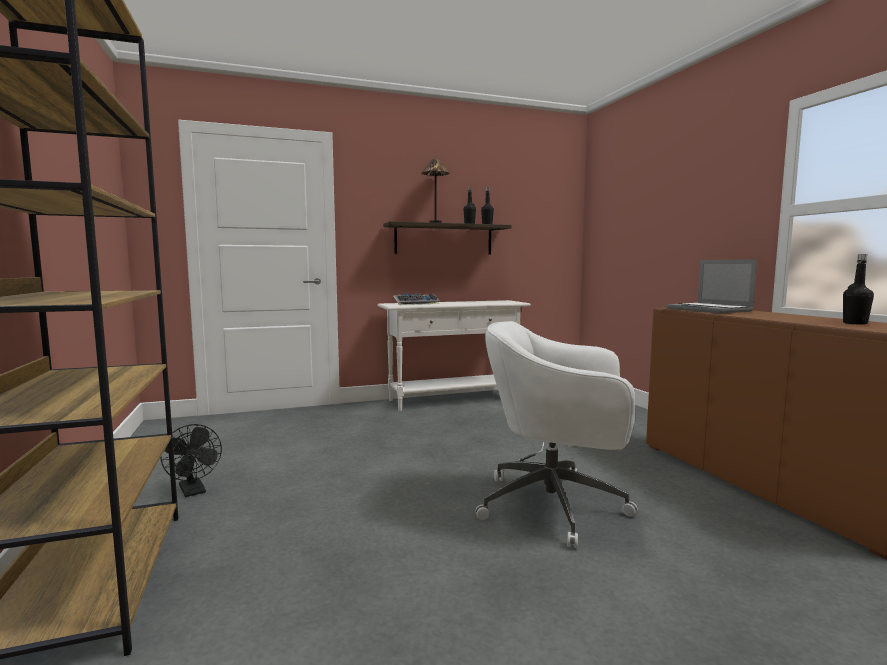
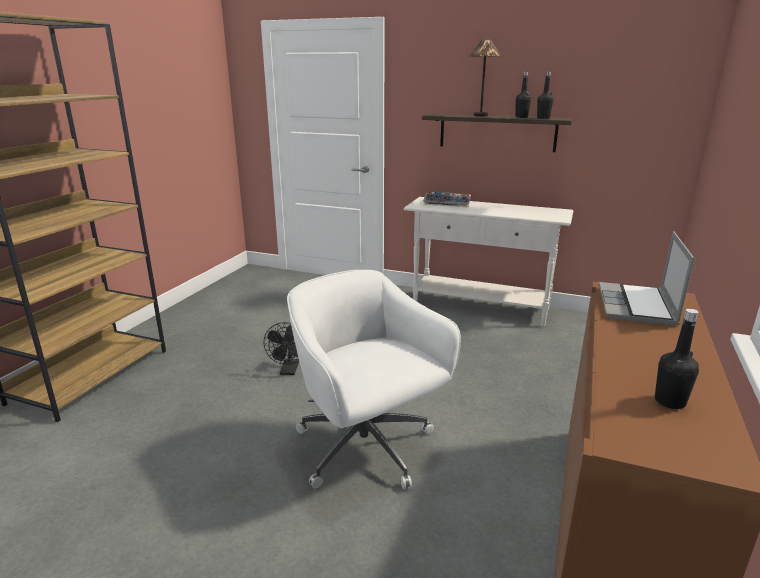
camera: 40 degrees right, 15 degrees up
black fan [160,424,222,497] -> black fan moved to [263,322,299,375]

